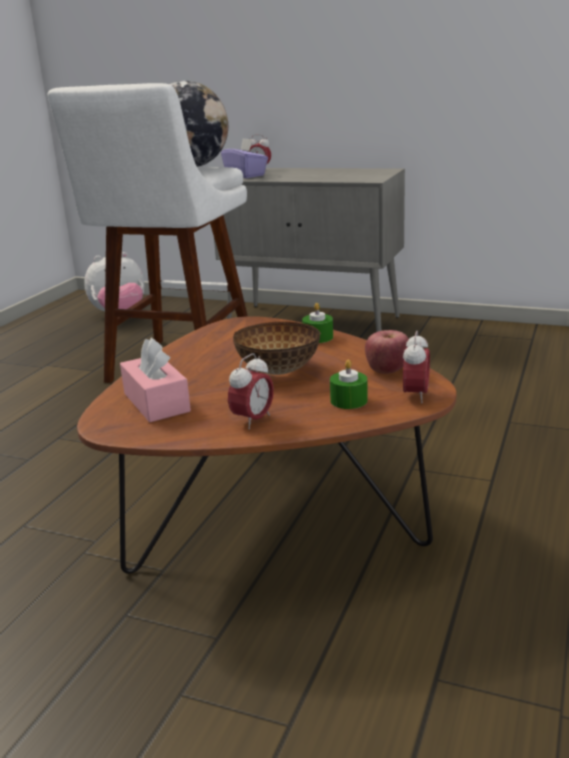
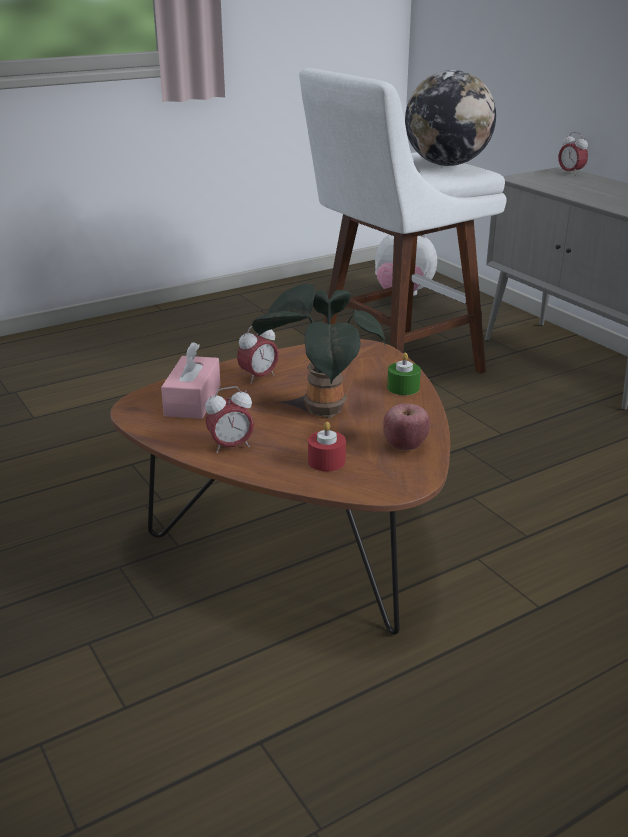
camera: 35 degrees right, 5 degrees up
purple tissue box [221,138,268,178] -> none
bowl [233,321,321,375] -> potted plant [252,283,385,418]
green candle [330,359,368,409] -> red candle [308,422,346,471]
alarm clock [403,331,430,403] -> alarm clock moved to [237,326,279,384]

